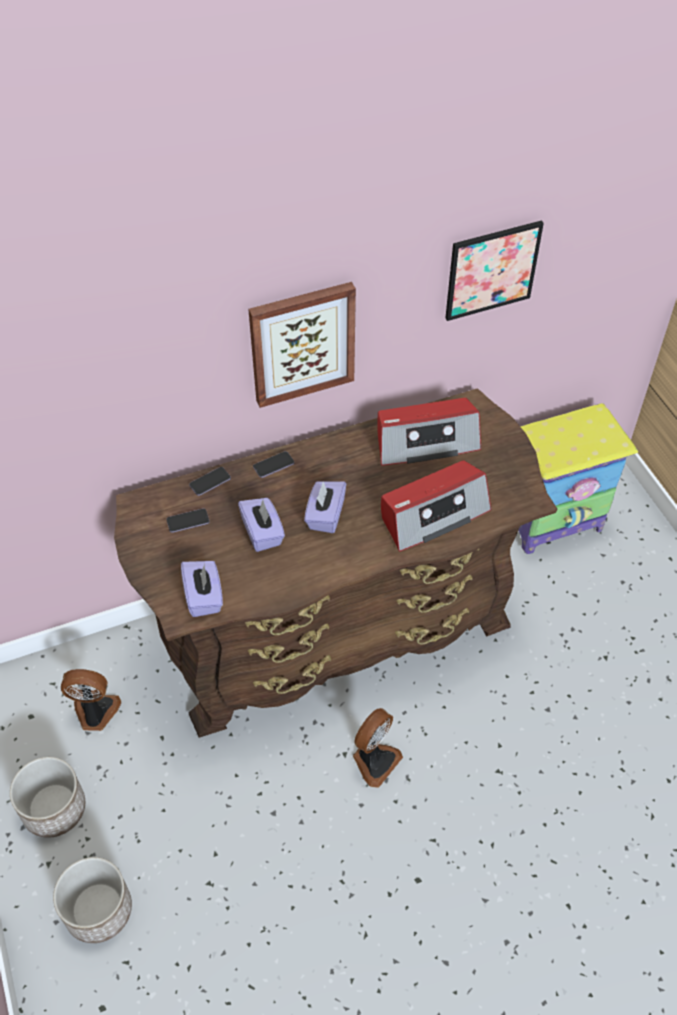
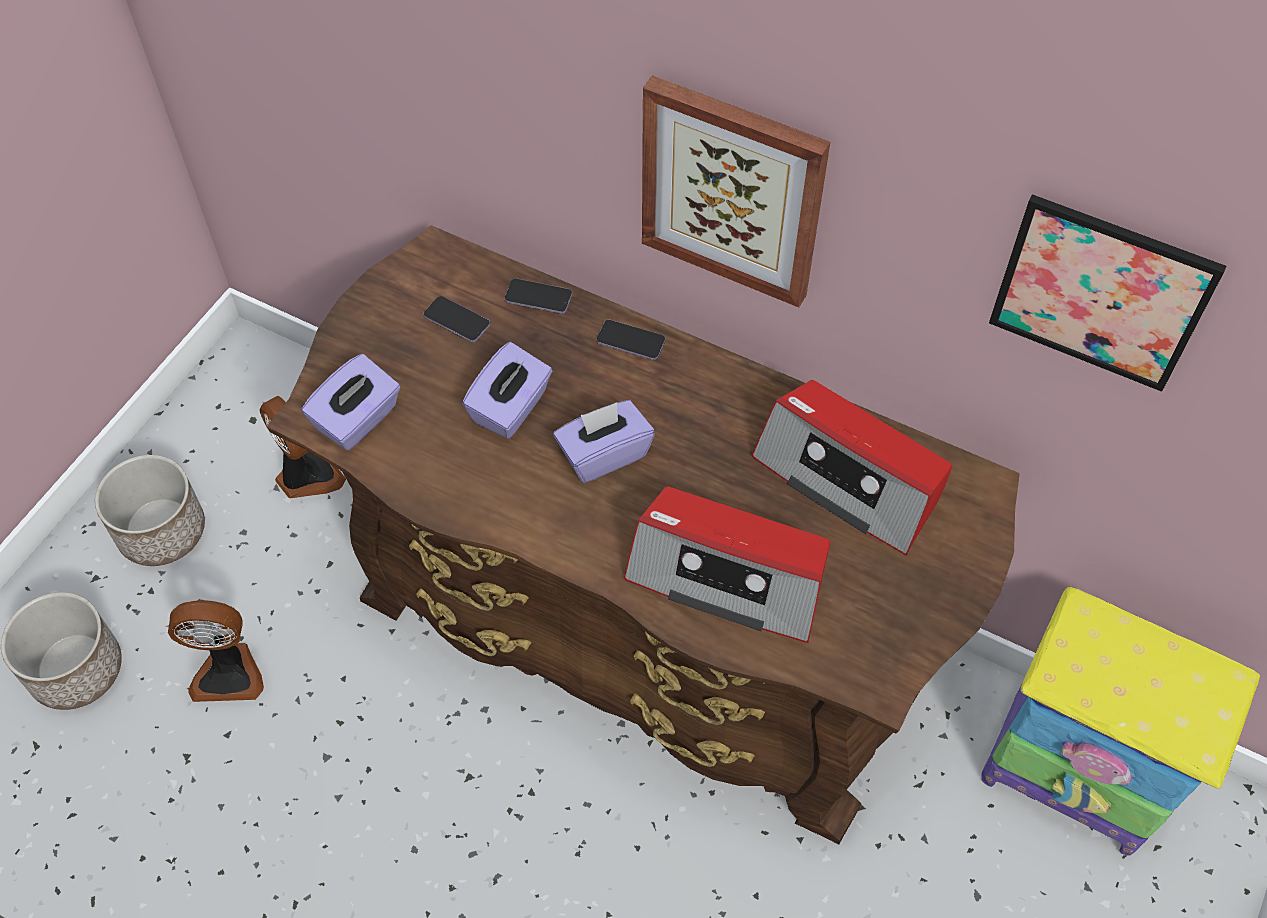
camera: 50 degrees right, 5 degrees up
fan [353,708,403,788] -> fan moved to [168,600,264,702]

